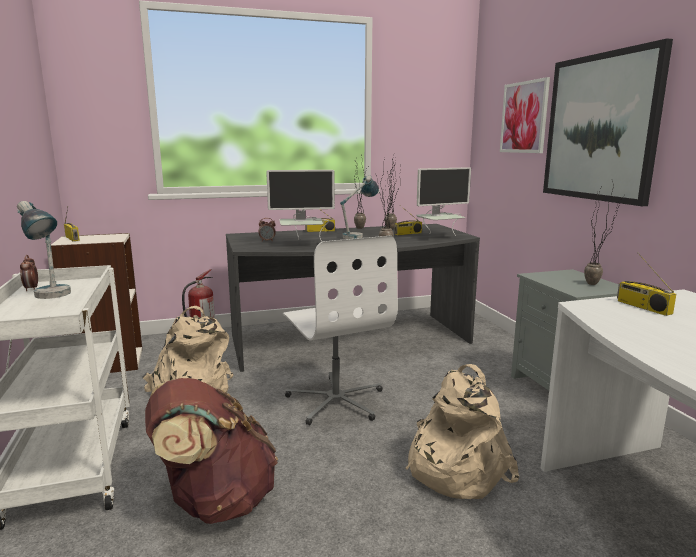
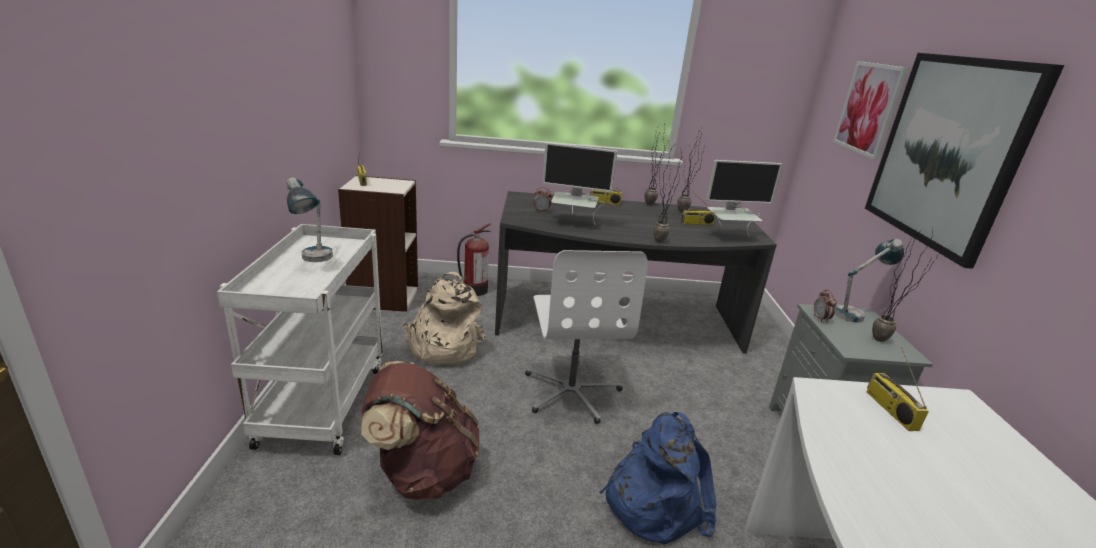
camera: 15 degrees right, 10 degrees up
alarm clock [20,255,38,291] -> alarm clock moved to [814,289,837,322]
table lamp [340,175,379,239] -> table lamp moved to [835,239,904,323]
beige backpack [405,364,519,499] -> blue backpack [600,412,717,545]

